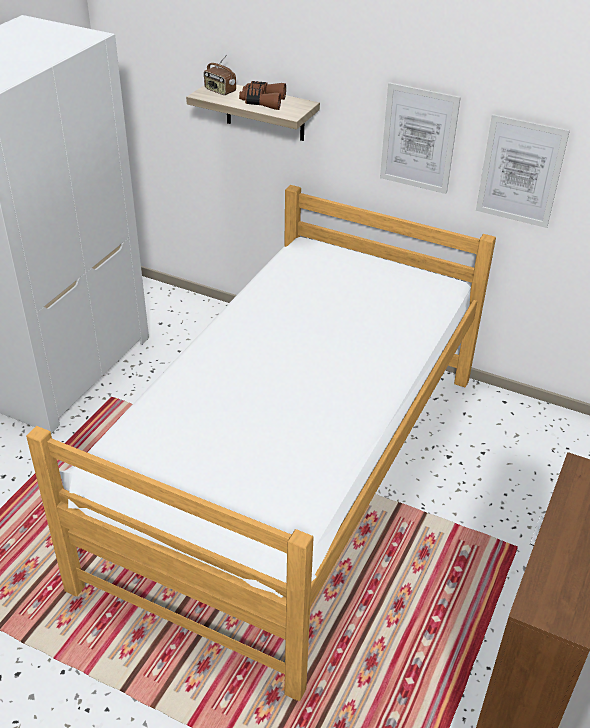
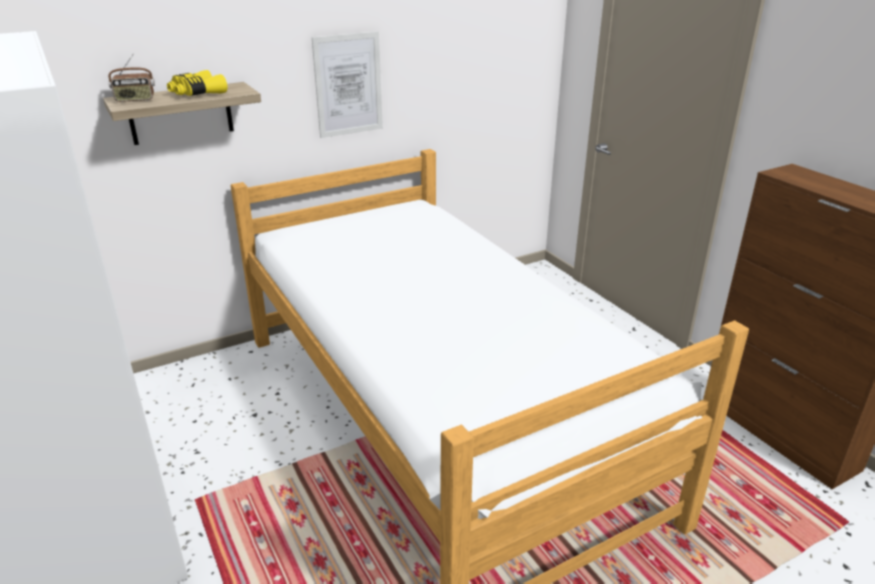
camera: 55 degrees left, 10 degrees down
brown binoculars [239,81,286,110] -> yellow binoculars [167,70,228,96]
picture [476,114,570,228] -> none

